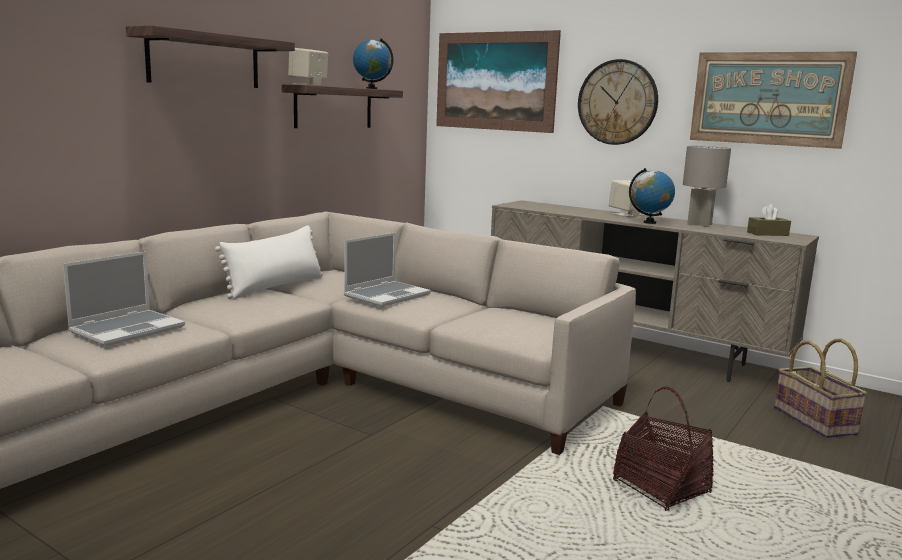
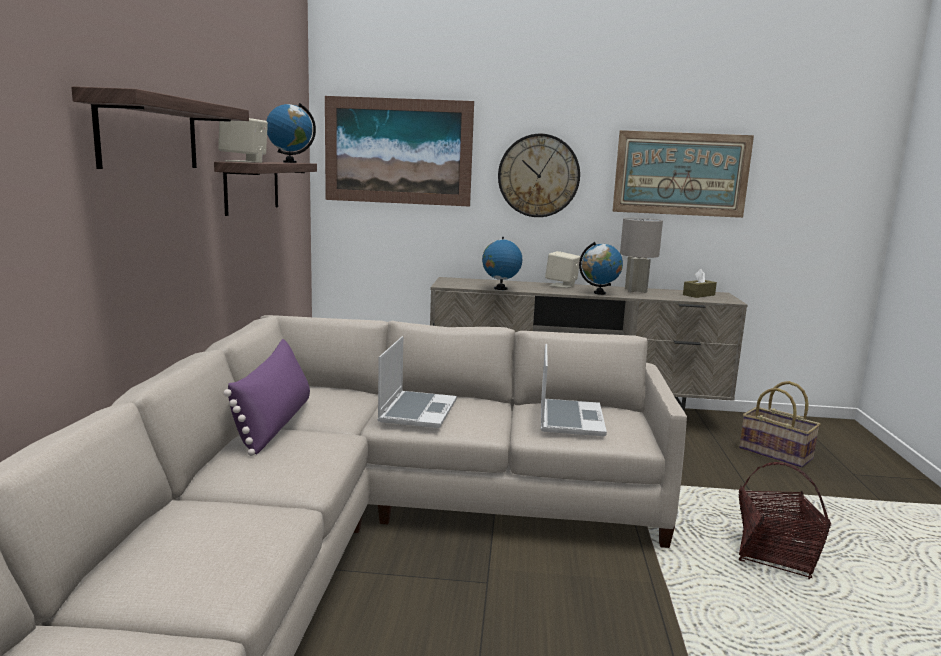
camera: 30 degrees left, 0 degrees up
laptop [63,251,185,347] -> laptop moved to [541,344,607,436]
white pillow [215,225,323,299] -> purple pillow [224,339,310,456]
none -> globe [482,237,522,290]

